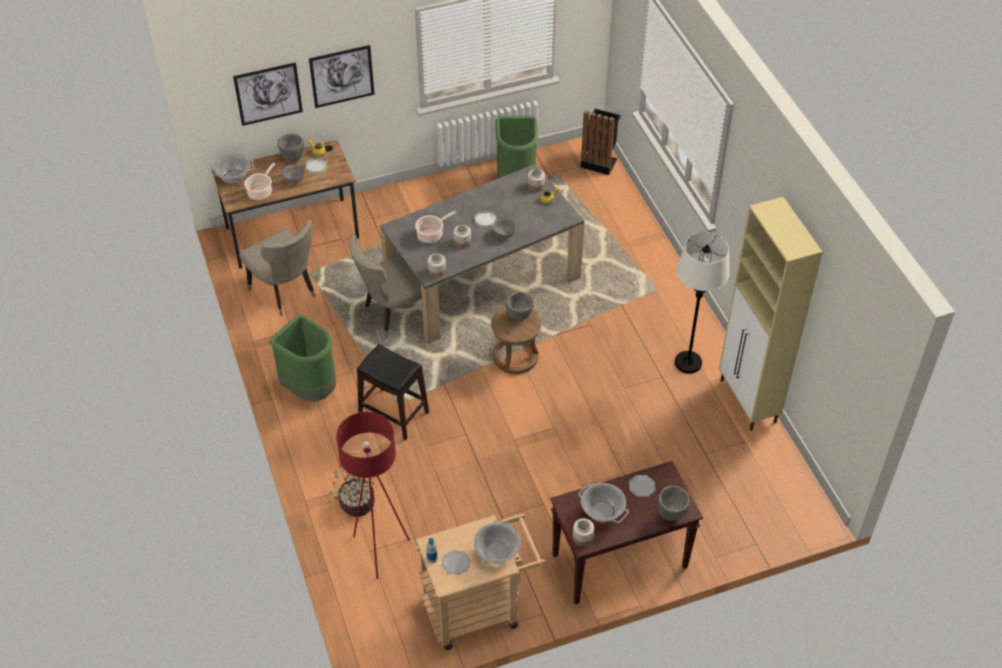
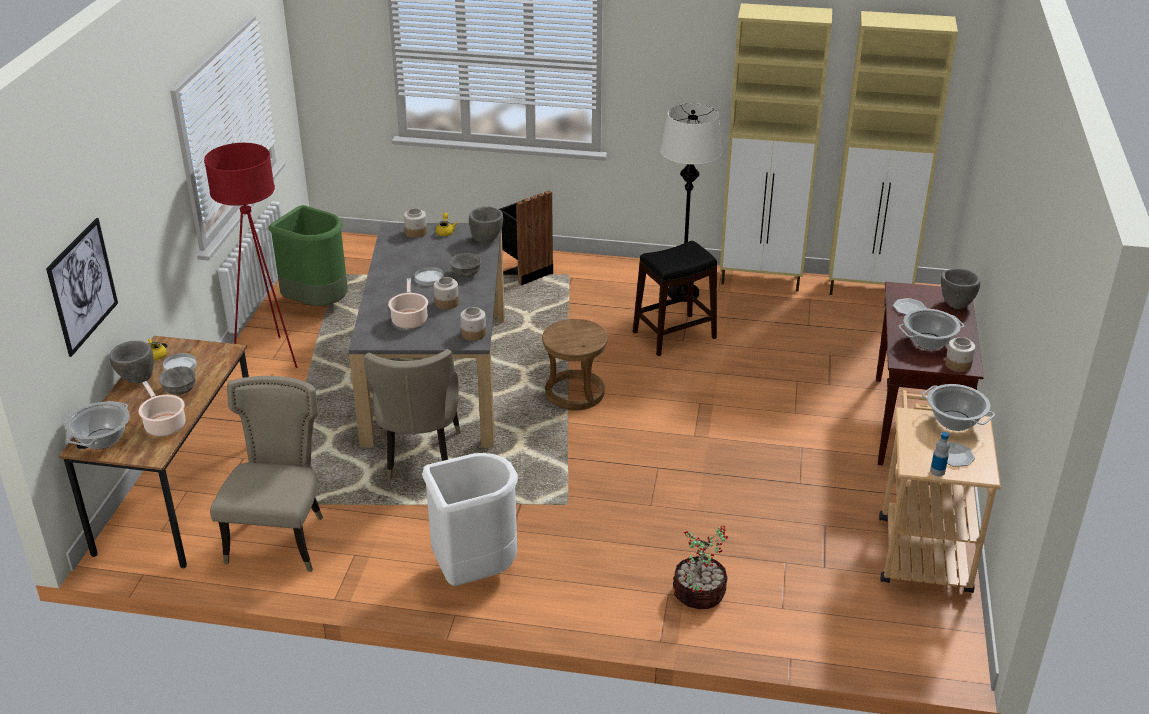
camera: 60 degrees left, 15 degrees down
beige chair [239,220,316,316] -> beige chair turned 75 degrees counterclockwise [210,376,323,572]
green trash can [269,314,336,401] -> white trash can [422,453,518,586]
picture [309,45,375,108] -> none
red floor lamp [336,412,410,579] -> red floor lamp moved to [204,143,297,368]
black stool [357,344,429,440] -> black stool moved to [633,241,717,356]
grey bowl [506,292,534,321] -> grey bowl moved to [469,206,503,243]
black trash can [580,109,620,175] -> black trash can moved to [499,190,553,285]
none -> beige cabinet [829,11,958,295]

